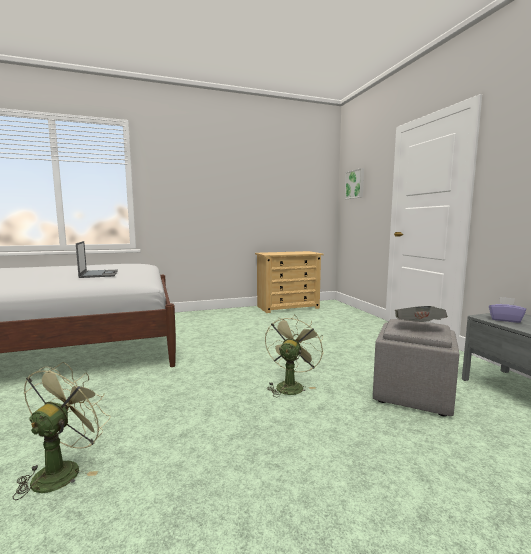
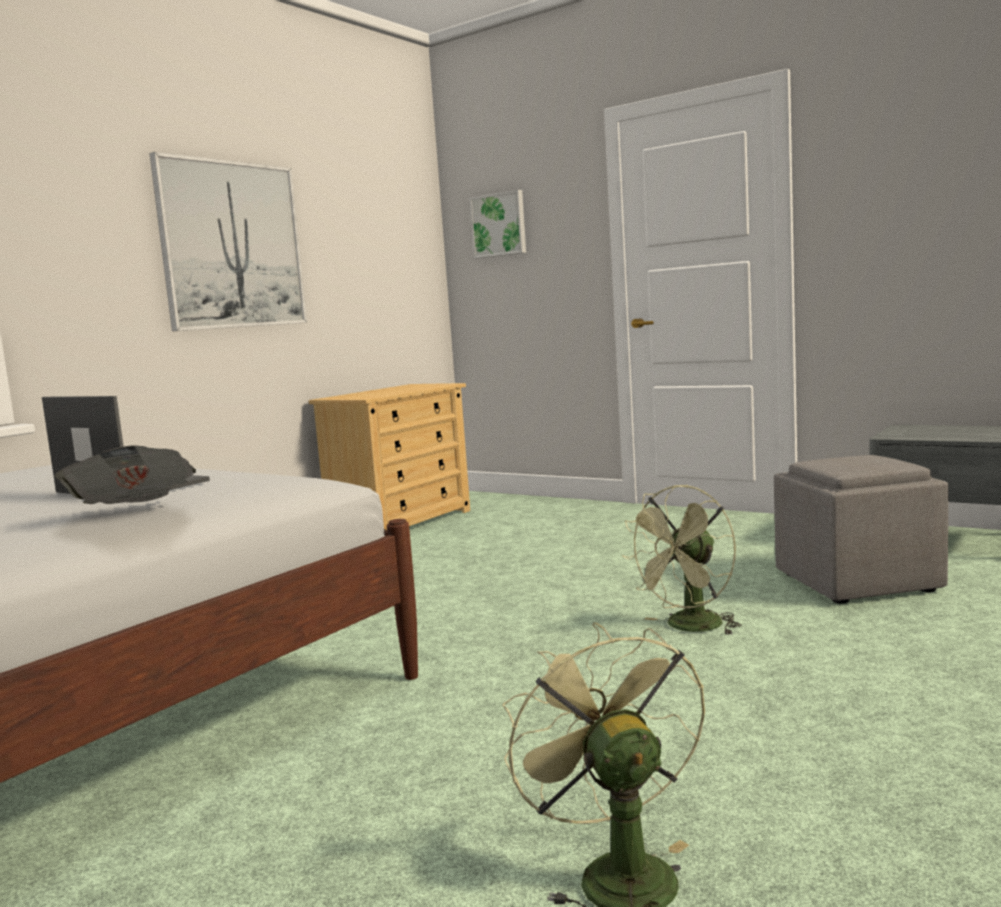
camera: 35 degrees left, 0 degrees up
green fan [265,314,324,397] -> green fan turned 120 degrees counterclockwise [622,485,742,635]
newspaper [395,306,448,322] -> newspaper moved to [54,445,196,504]
purple tissue box [489,297,526,323] -> none
none -> picture [149,152,307,331]

